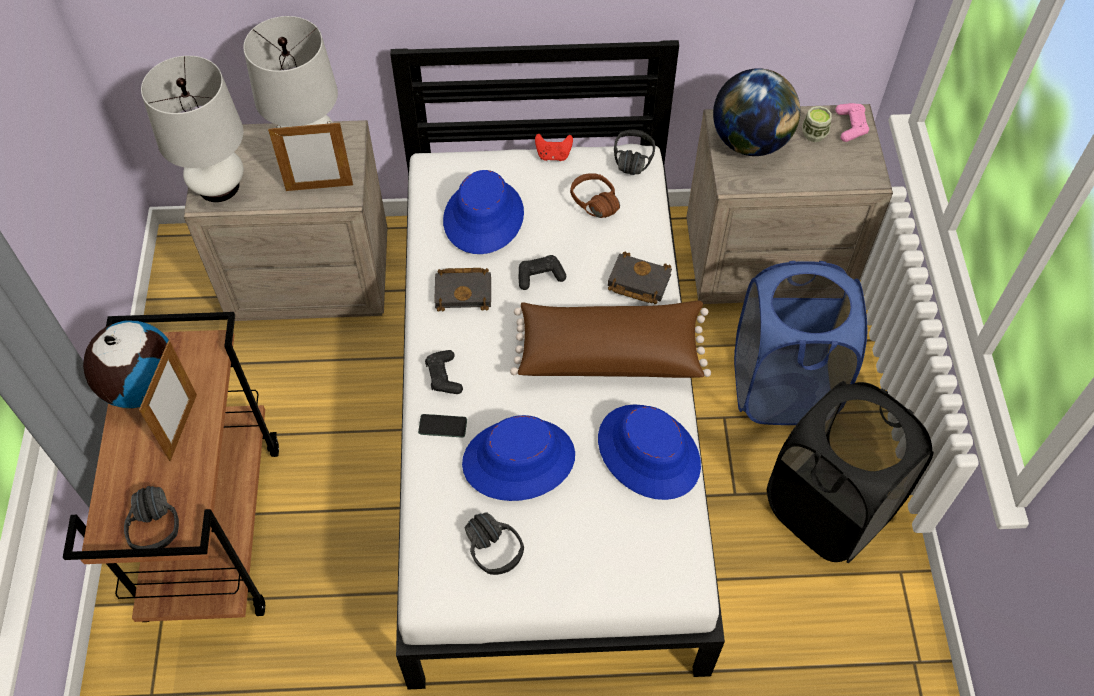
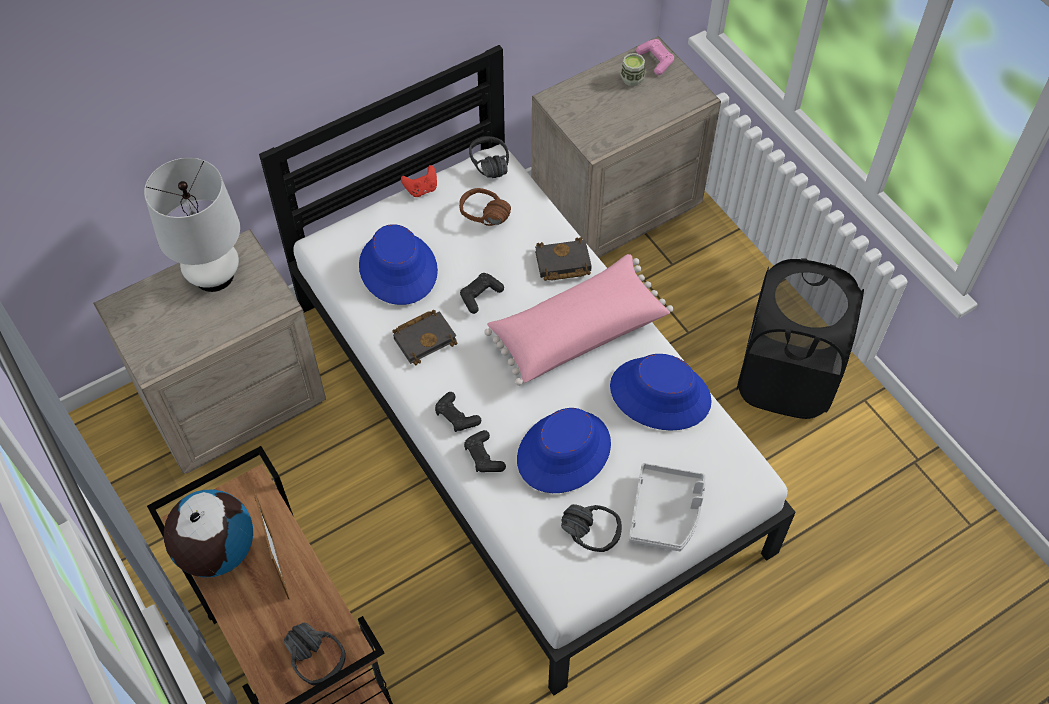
camera: 30 degrees left, 0 degrees up
white table lamp [141,56,244,202] -> none
picture frame [268,121,353,191] -> none
phone [418,414,467,438] -> black game controller [464,430,506,472]
brown pillow [510,301,711,378] -> pink pillow [484,254,673,386]
globe [713,68,800,156] -> none
blue laundry basket [734,261,867,425] -> none
none -> grey tray [629,463,706,551]

